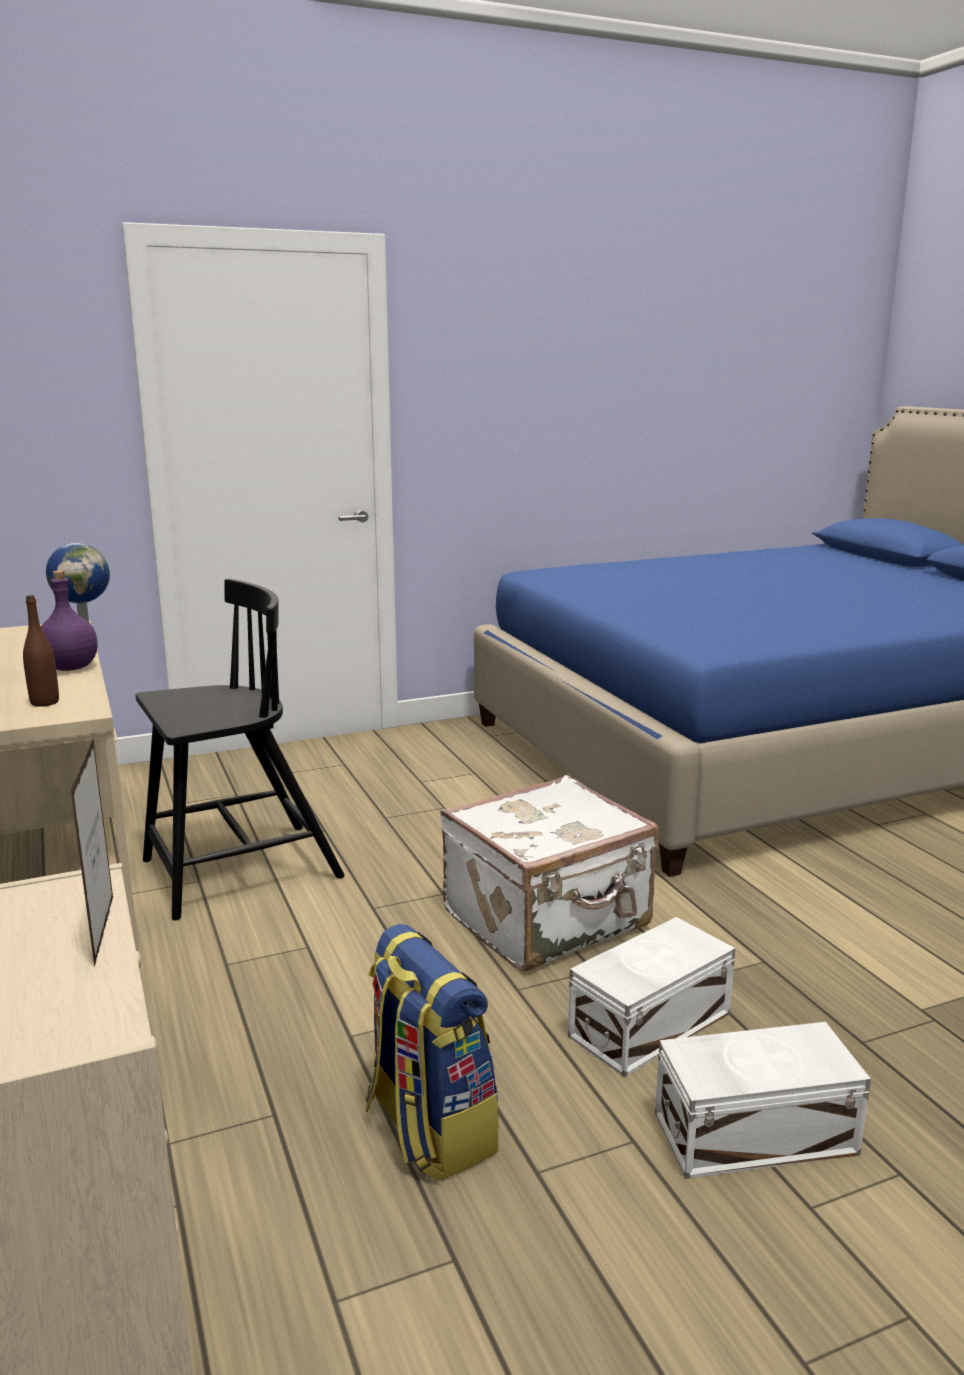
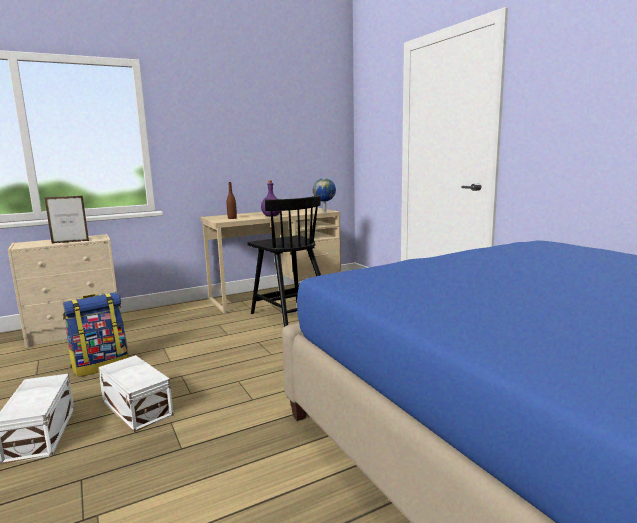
camera: 85 degrees right, 5 degrees down
white suitcase [440,775,659,971] -> none

